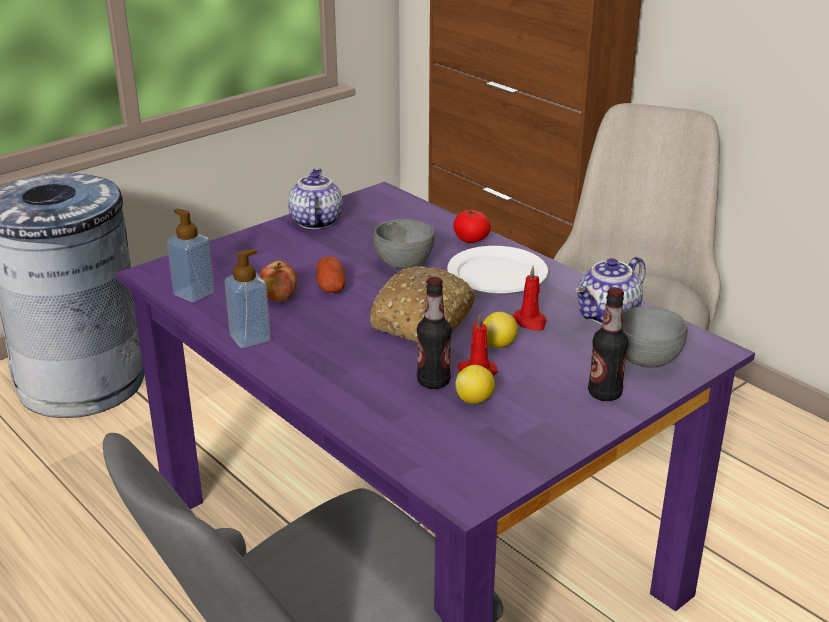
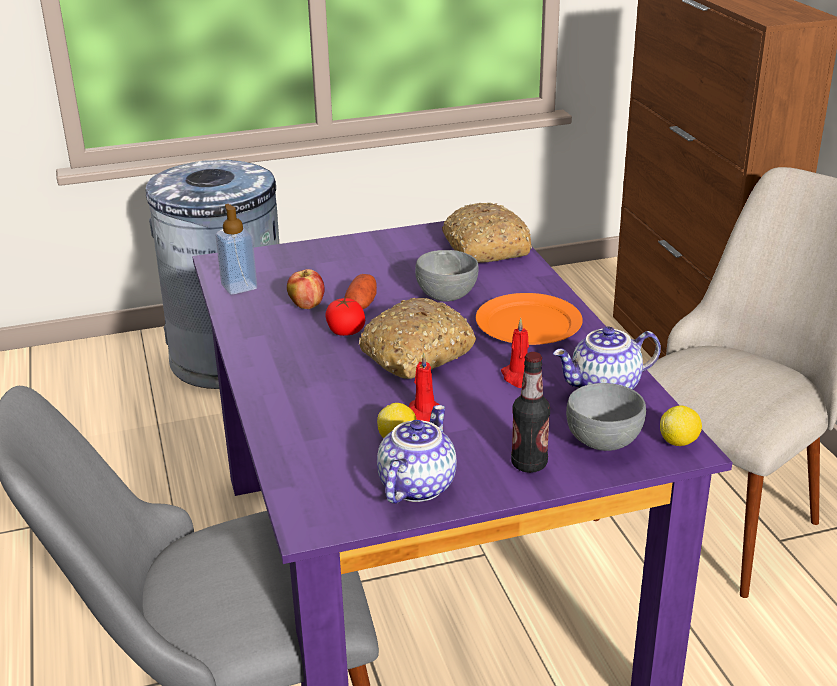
camera: 25 degrees right, 0 degrees up
soap dispenser [224,249,271,348] -> none
teapot [288,168,343,229] -> teapot moved to [377,405,457,503]
bottle [417,277,451,389] -> none
white plate [447,246,548,293] -> orange plate [476,293,583,345]
tomato [453,209,491,243] -> tomato moved to [325,297,365,336]
lemon [483,312,518,348] -> lemon moved to [660,405,702,446]
none -> bread [442,203,532,263]

